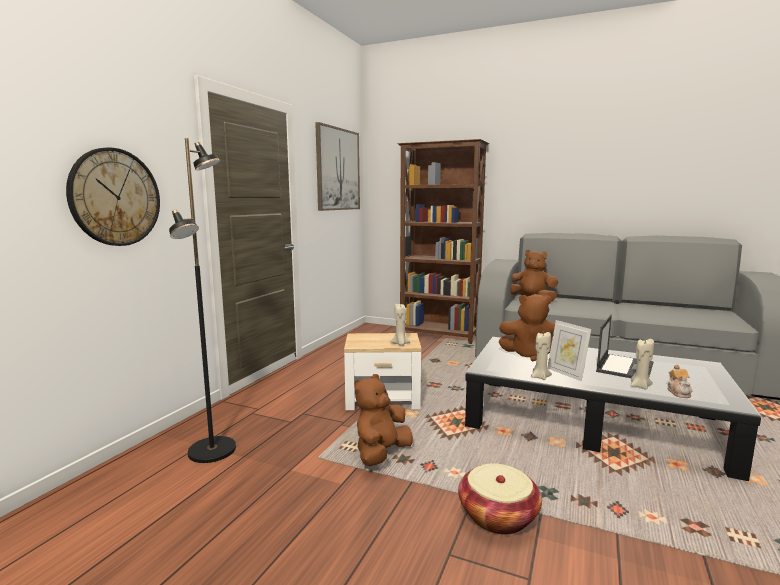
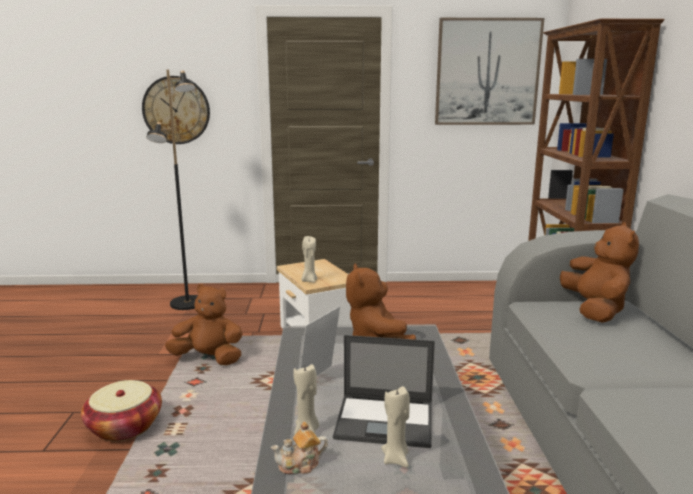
camera: 65 degrees right, 5 degrees up
beige candle [531,332,552,380] -> beige candle moved to [381,386,410,467]

